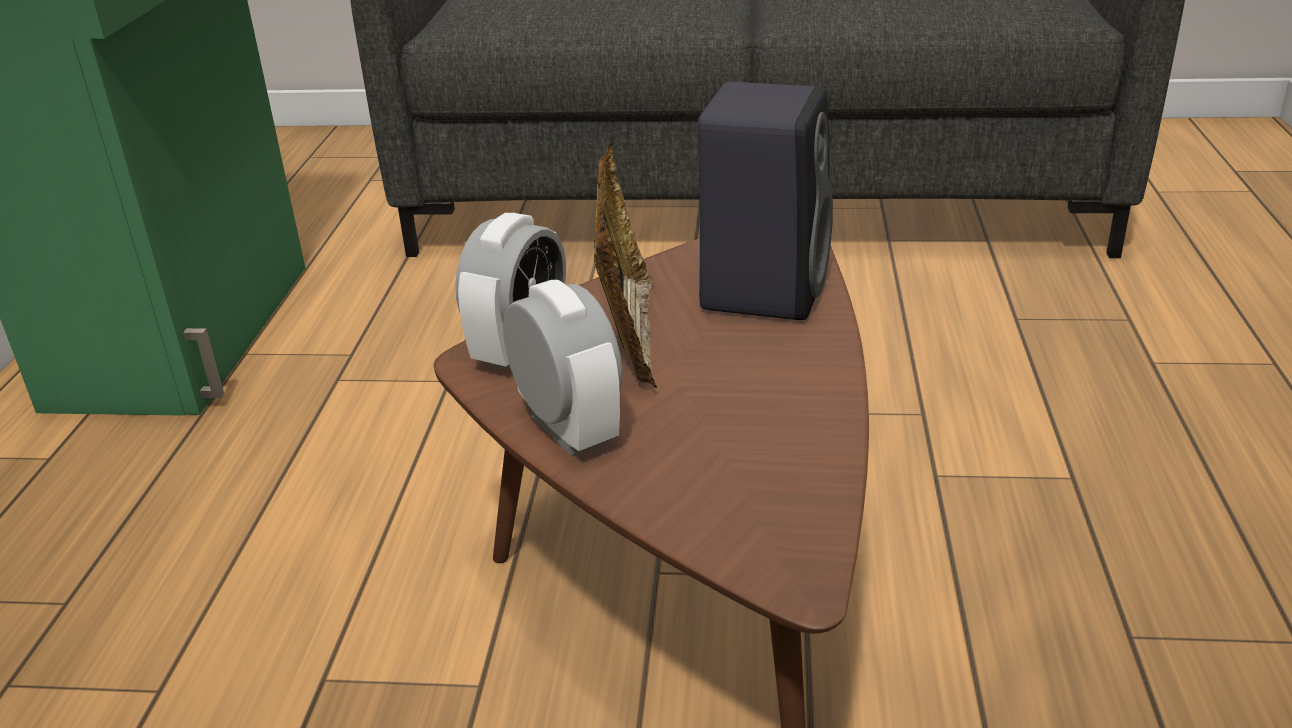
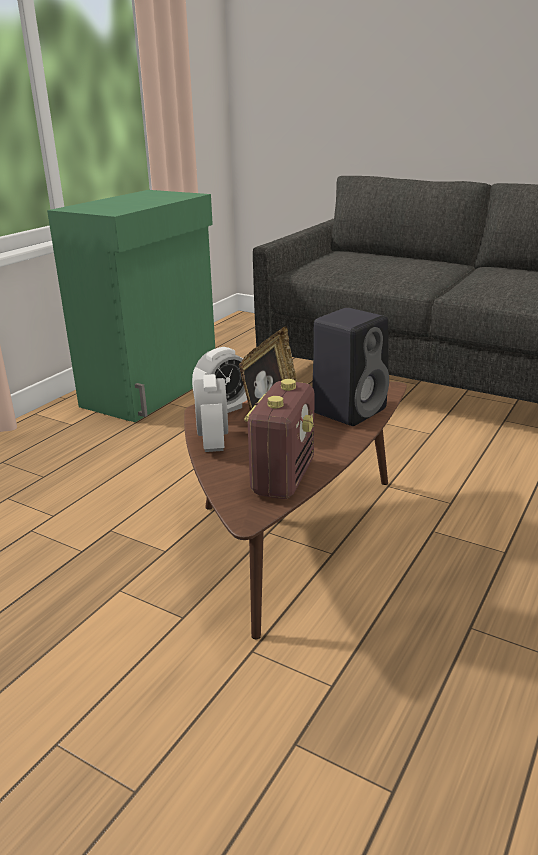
camera: 25 degrees right, 5 degrees down
none -> radio [244,379,315,499]

